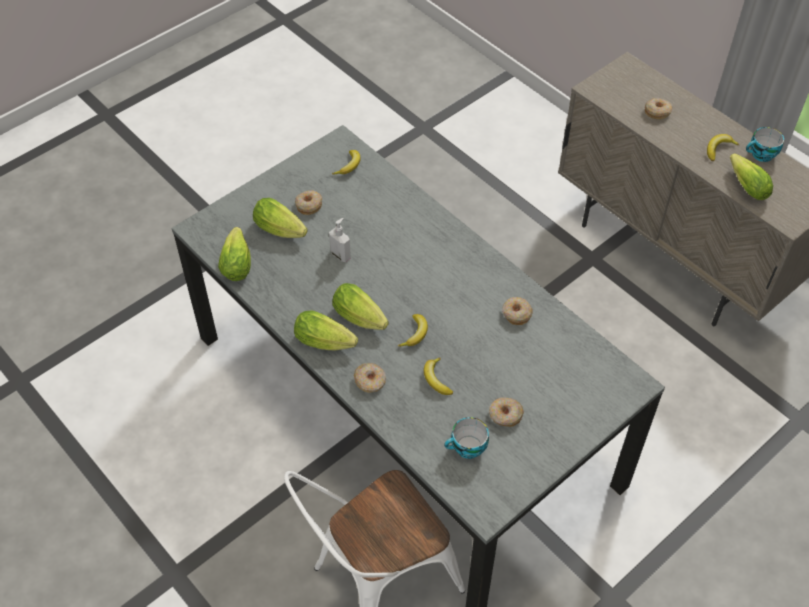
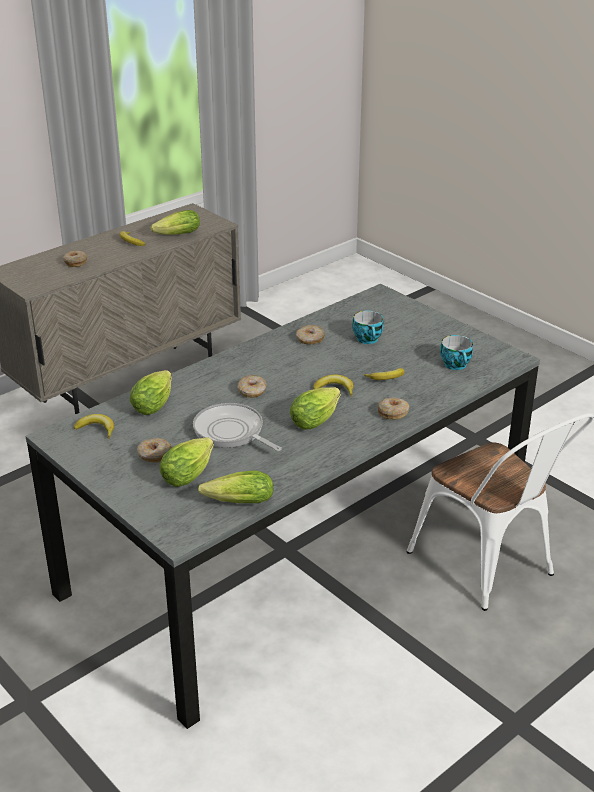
camera: 90 degrees left, 20 degrees down
lettuce [294,310,358,350] -> lettuce moved to [130,370,172,415]
soap dispenser [329,218,351,262] -> frying pan [193,403,282,451]
donut [489,398,524,427] -> donut moved to [237,375,267,398]
cup [746,127,784,162] -> cup moved to [352,311,384,344]

